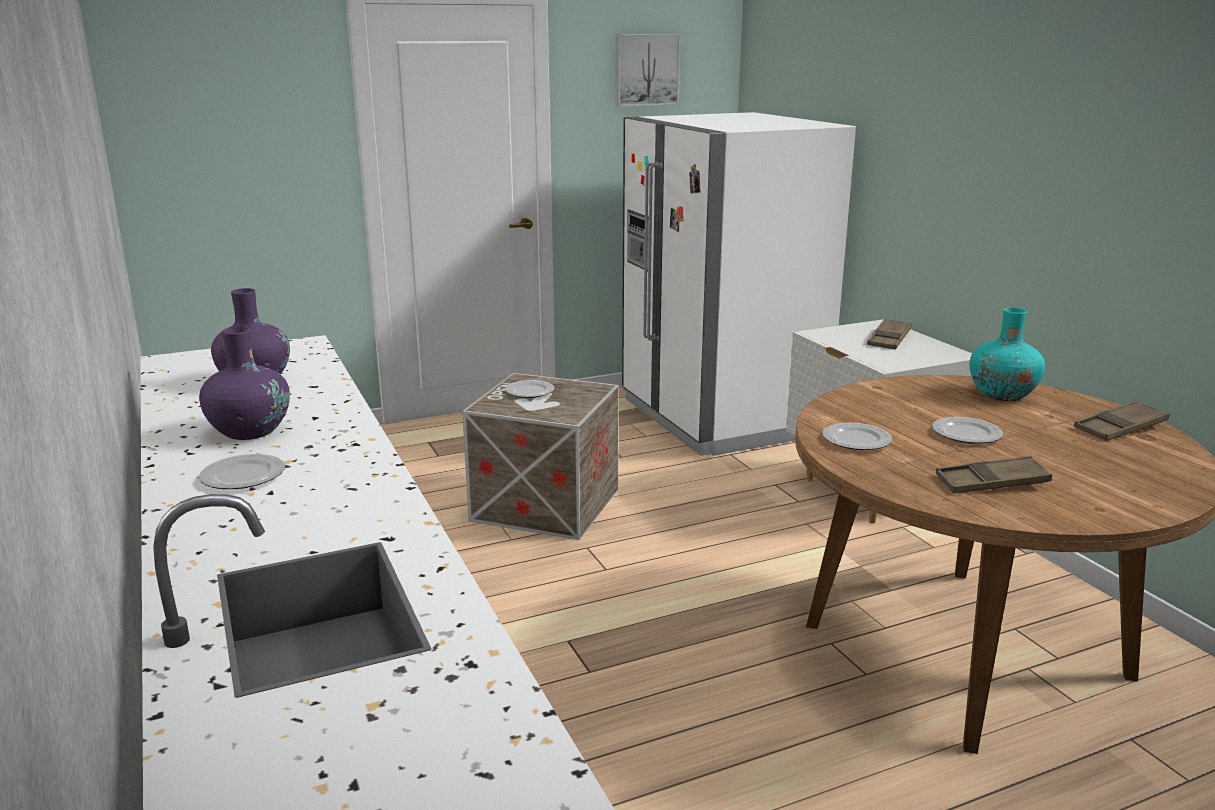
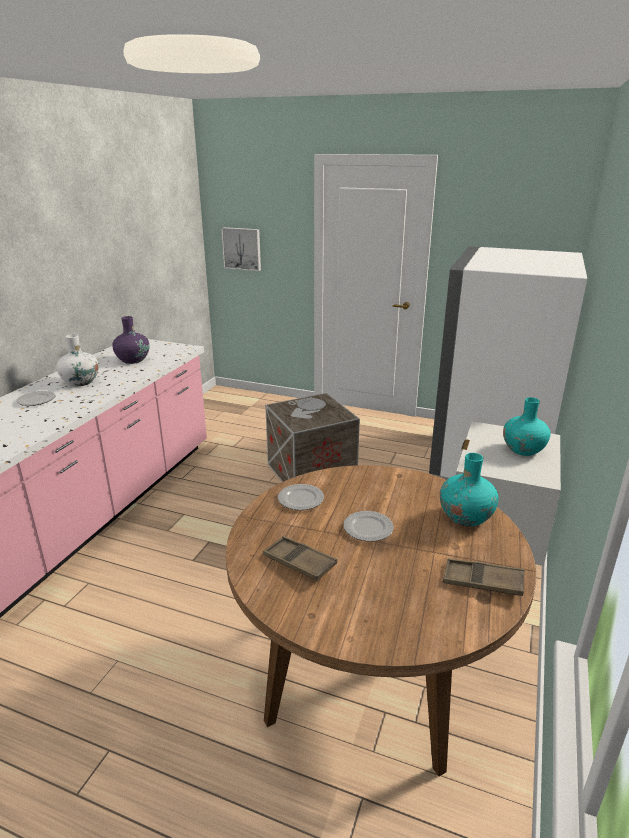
camera: 45 degrees right, 5 degrees up
purple vase [199,327,290,440] -> white vase [56,334,99,386]
picture [615,34,681,106] -> picture moved to [221,227,261,271]
brown tray [867,318,912,349] -> turquoise vase [503,397,550,456]

